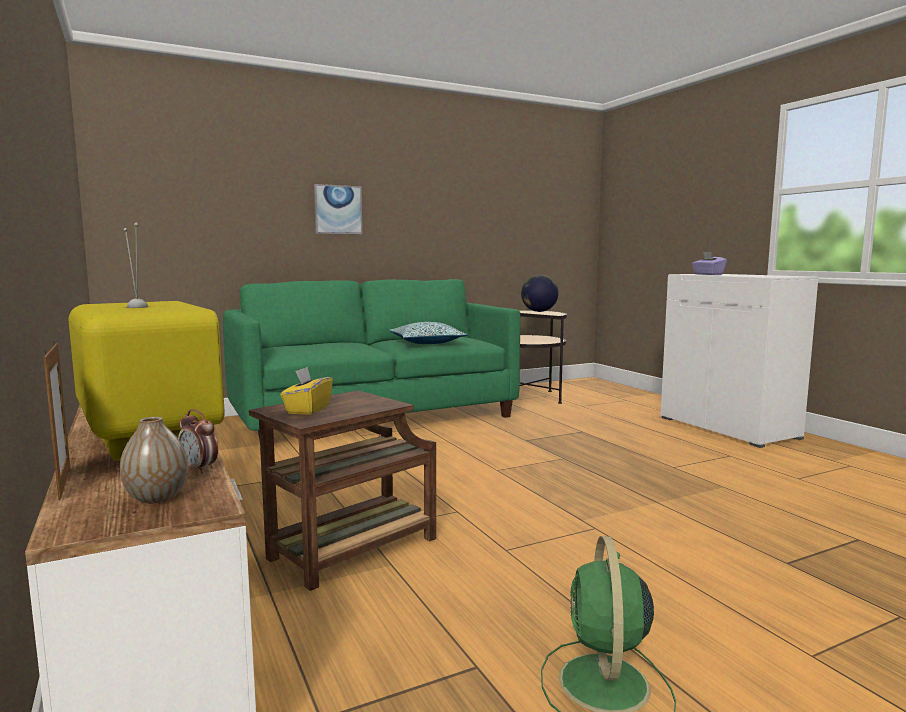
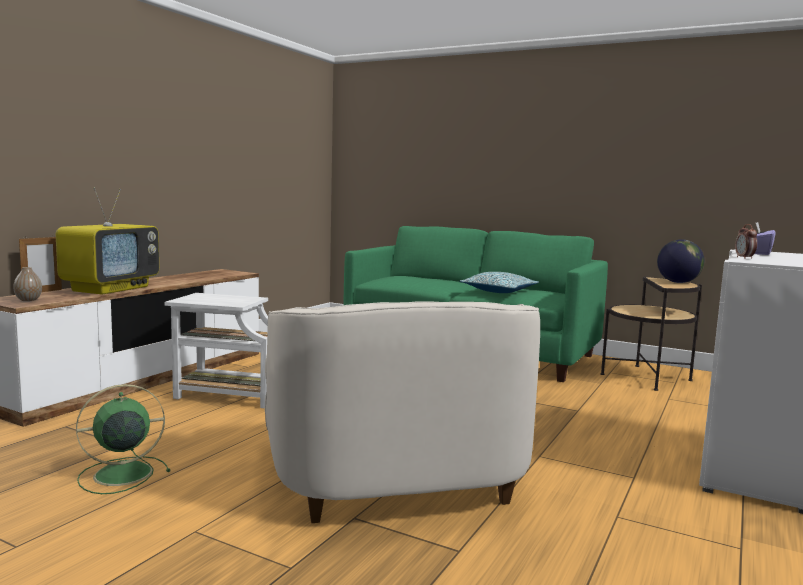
camera: 55 degrees right, 0 degrees up
alarm clock [178,409,218,473] -> alarm clock moved to [735,224,757,259]
brown side table [249,390,436,591] -> white side table [165,293,268,409]
yellow tissue box [280,367,333,415] -> none
picture [314,184,362,234] -> none
none -> white armchair [265,301,540,523]

